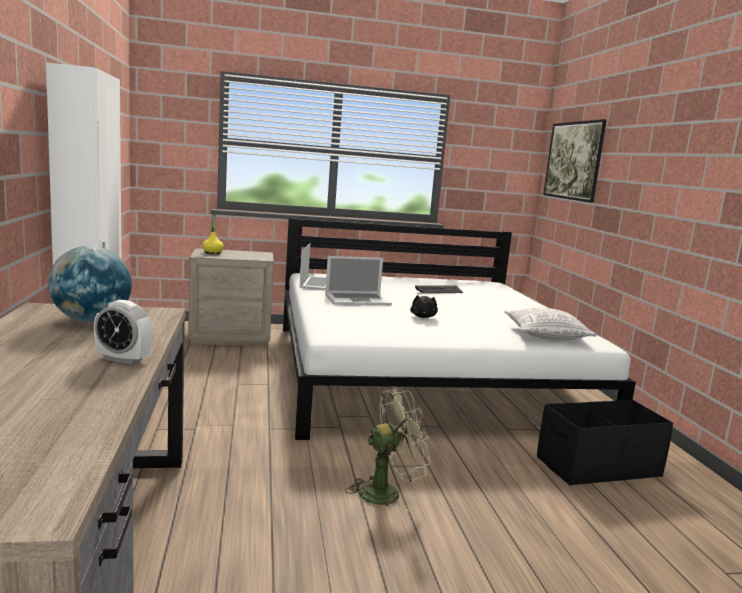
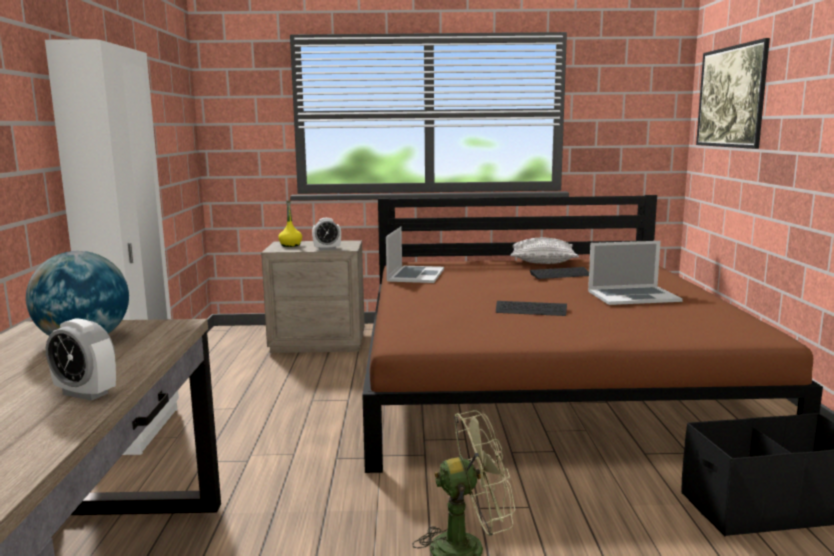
camera: 10 degrees right, 0 degrees up
white bed [283,218,636,440] -> brown bed [362,195,823,473]
laptop [325,256,392,305] -> laptop moved to [588,241,683,305]
black plush toy [410,295,438,318] -> keyboard [496,301,567,316]
pillow [505,308,597,340] -> pillow moved to [510,238,579,264]
none -> alarm clock [312,218,341,250]

